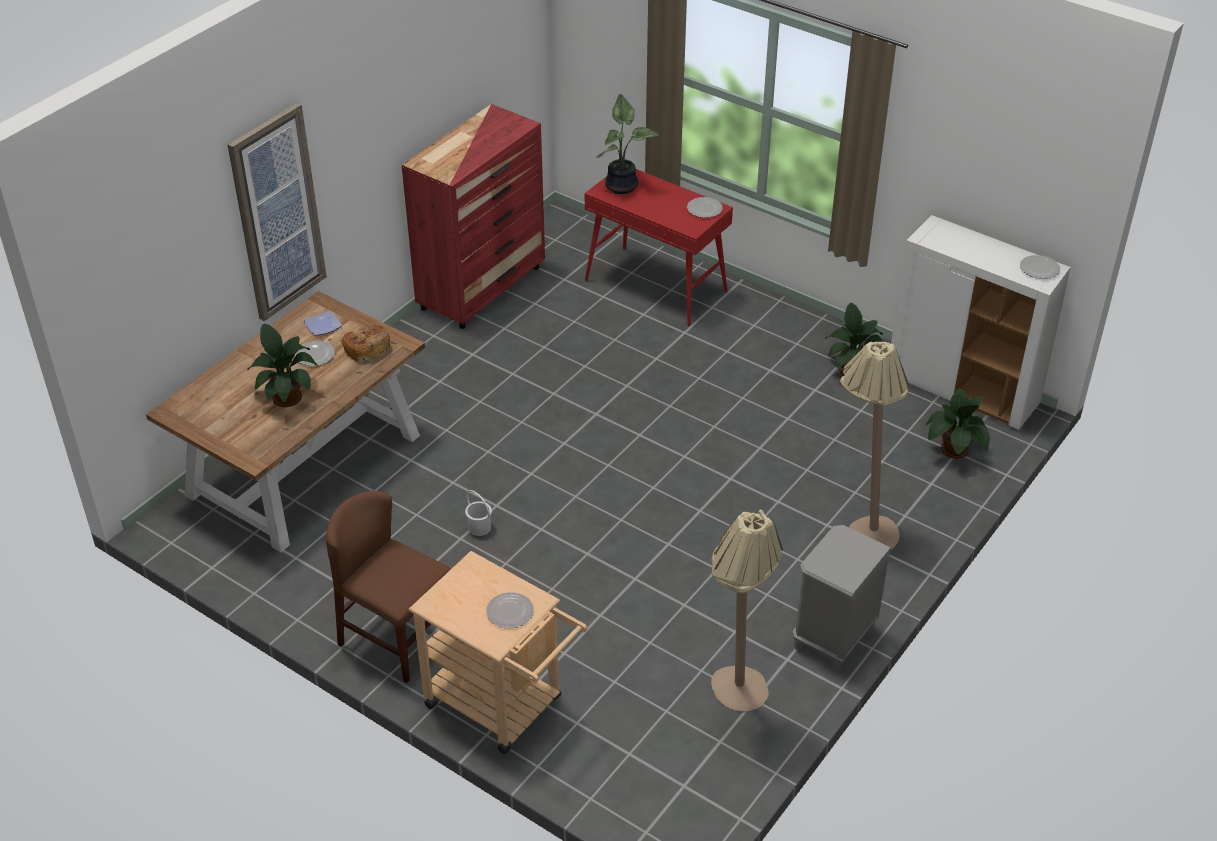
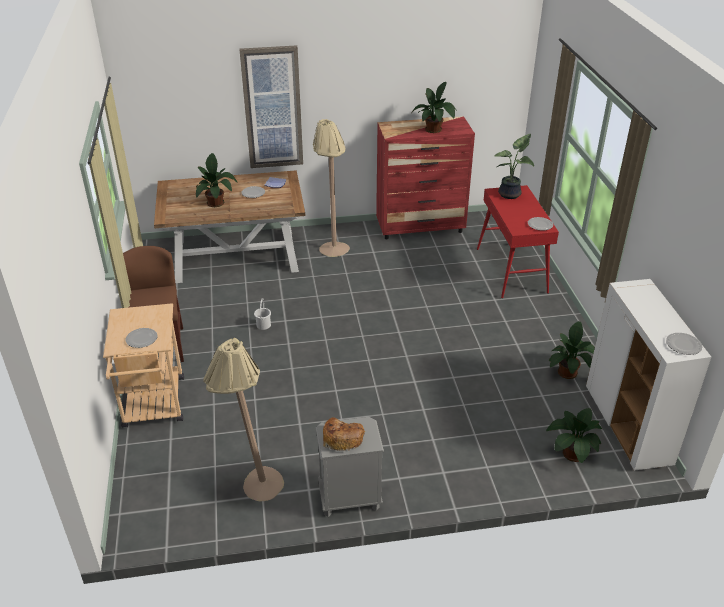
camera: 45 degrees right, 5 degrees down
bread [340,325,390,363] -> bread moved to [323,417,365,451]
beige floor lamp [840,341,908,550] -> beige floor lamp moved to [313,119,350,257]
none -> potted plant [412,82,457,133]

